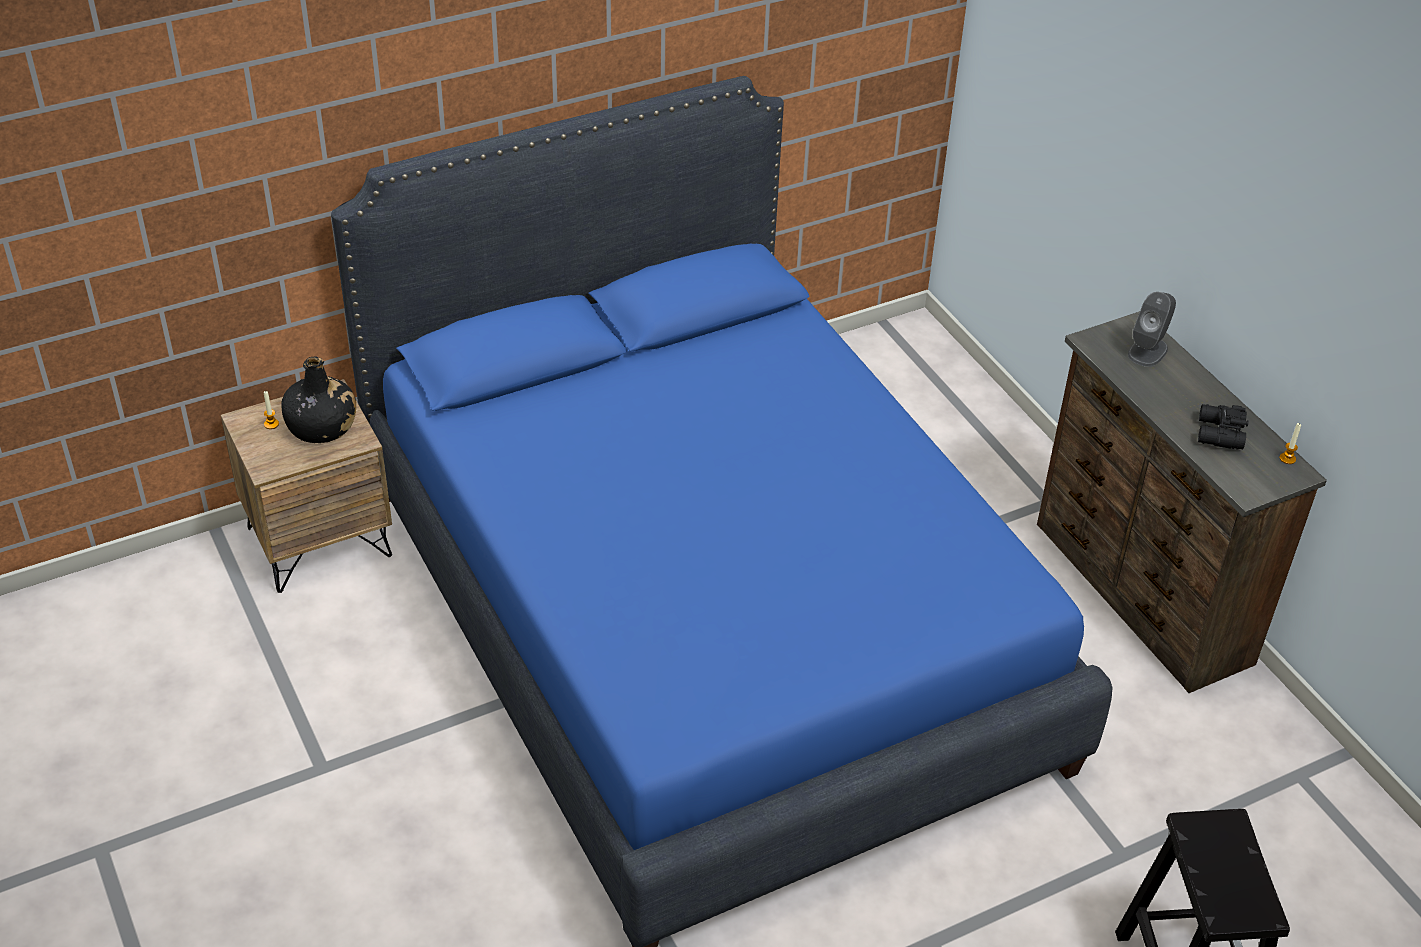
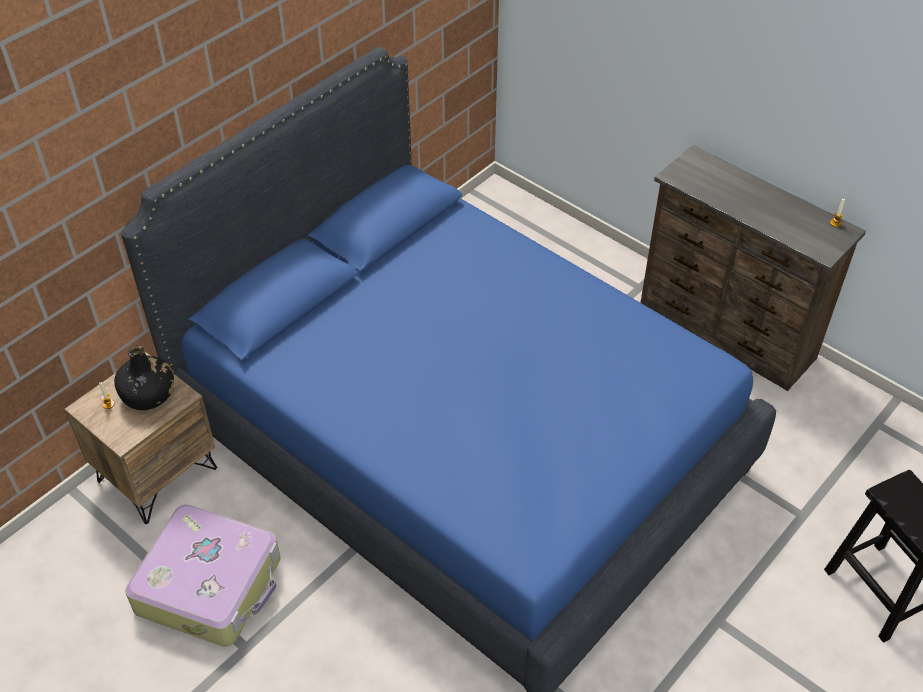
camera: 20 degrees left, 5 degrees up
grey speaker [1128,292,1176,367] -> none
black binoculars [1198,404,1249,449] -> none
none -> suitcase [125,504,281,647]

